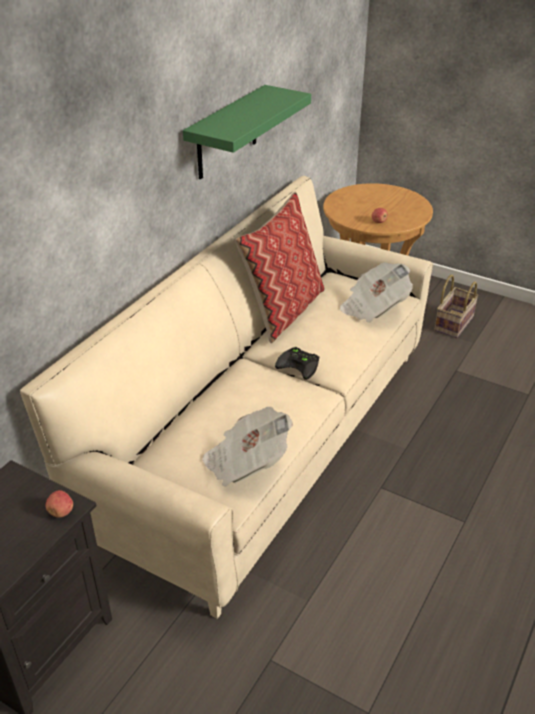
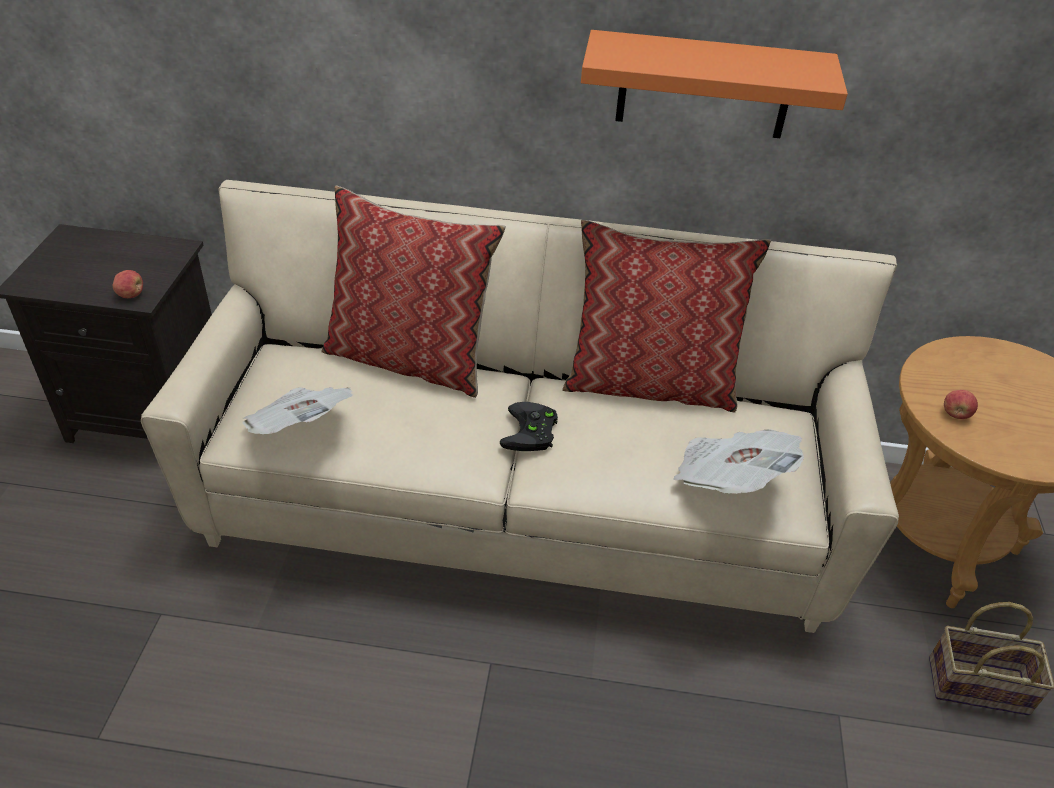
camera: 65 degrees right, 5 degrees up
green shelf [183,85,311,179] -> orange shelf [581,30,848,138]
none -> pillow [321,185,506,398]

